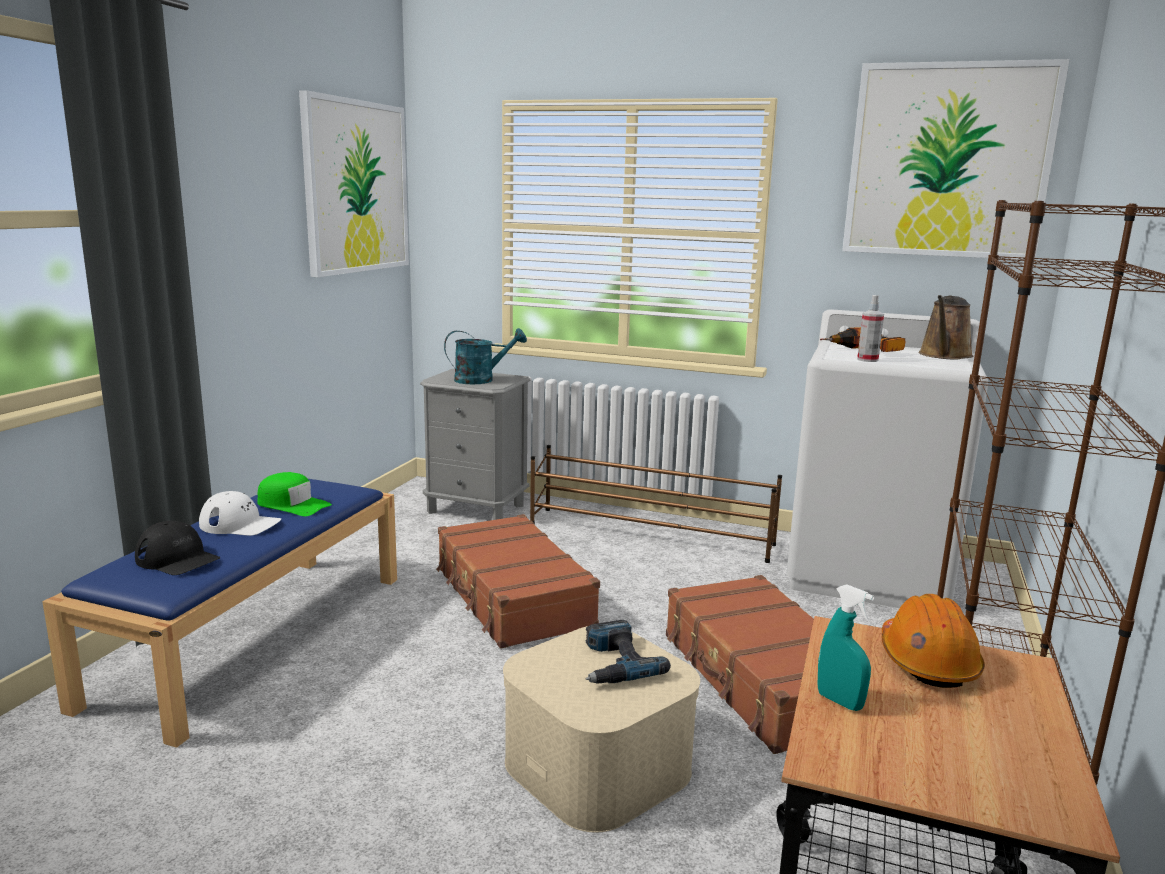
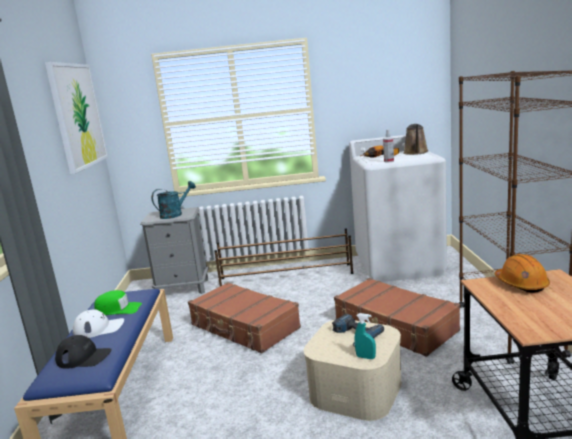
camera: 20 degrees left, 0 degrees up
turquoise spray bottle [818,584,874,711] -> turquoise spray bottle moved to [354,313,376,359]
picture [842,59,1070,260] -> none

